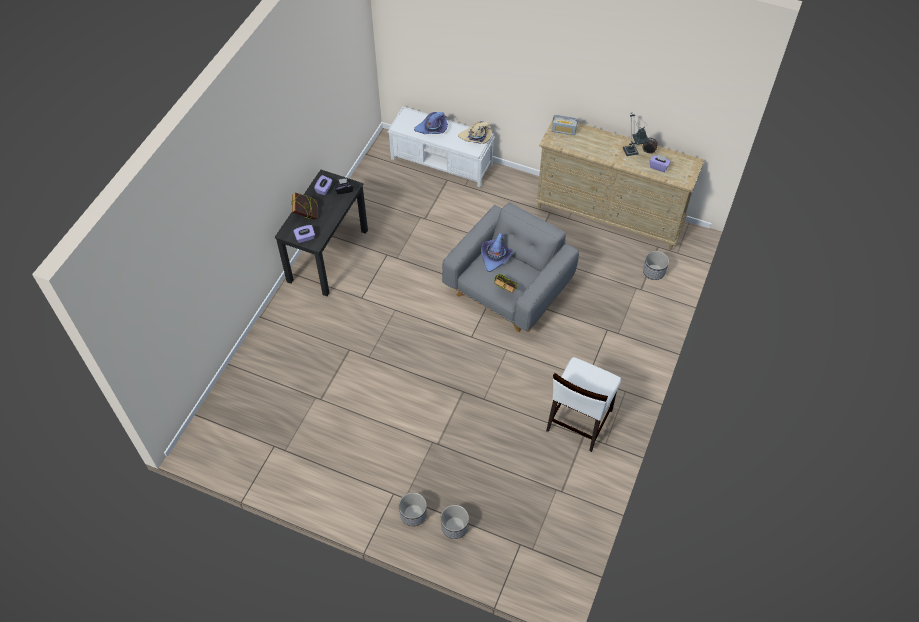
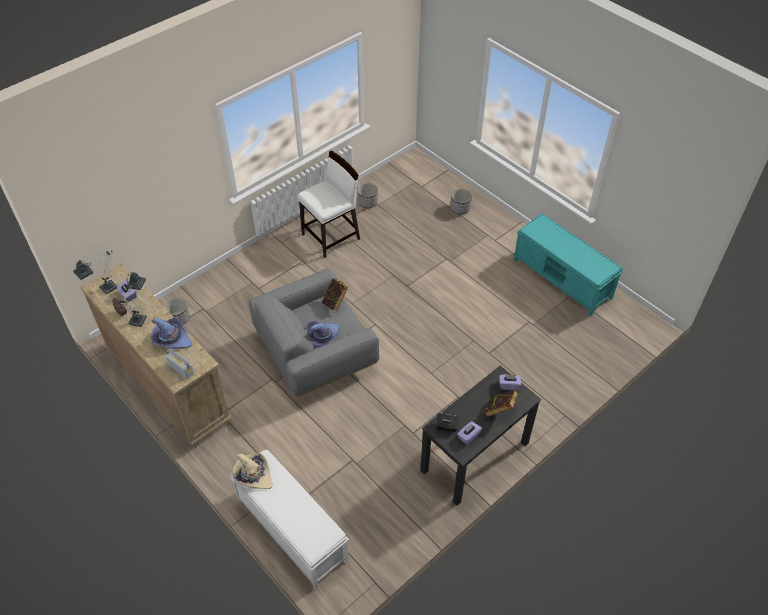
camera: 155 degrees left, 5 degrees down
planter [399,492,427,526] -> planter moved to [357,183,378,208]
purple hat [414,112,448,134] -> purple hat moved to [151,317,192,349]
none -> table lamp [73,250,117,294]
none -> turquoise bench [514,213,623,316]

